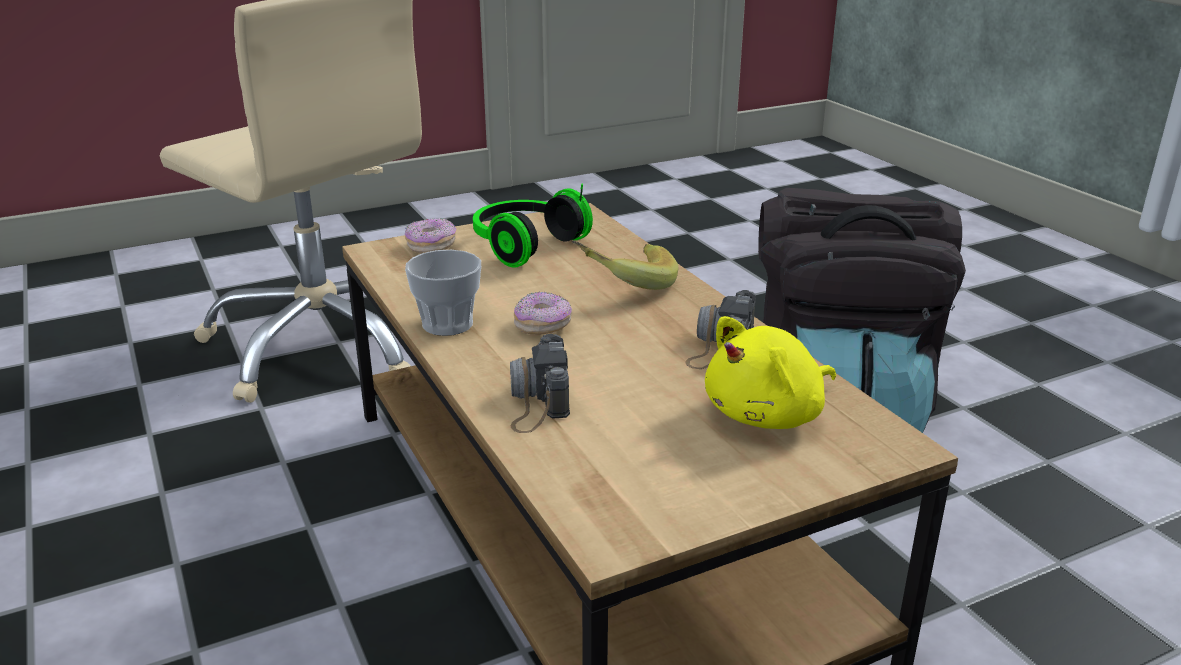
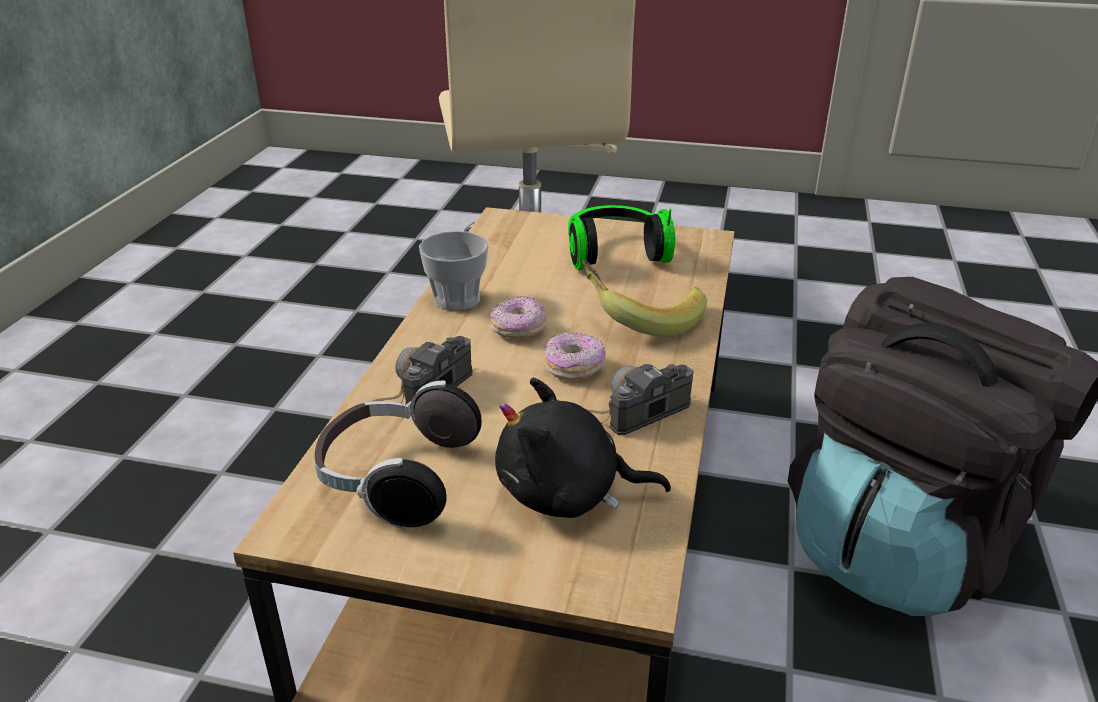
camera: 40 degrees right, 5 degrees up
donut [405,218,456,254] -> donut moved to [544,332,606,380]
yellow plush toy [705,316,836,429] -> black plush toy [495,377,671,518]
none -> headphones [315,381,482,529]

